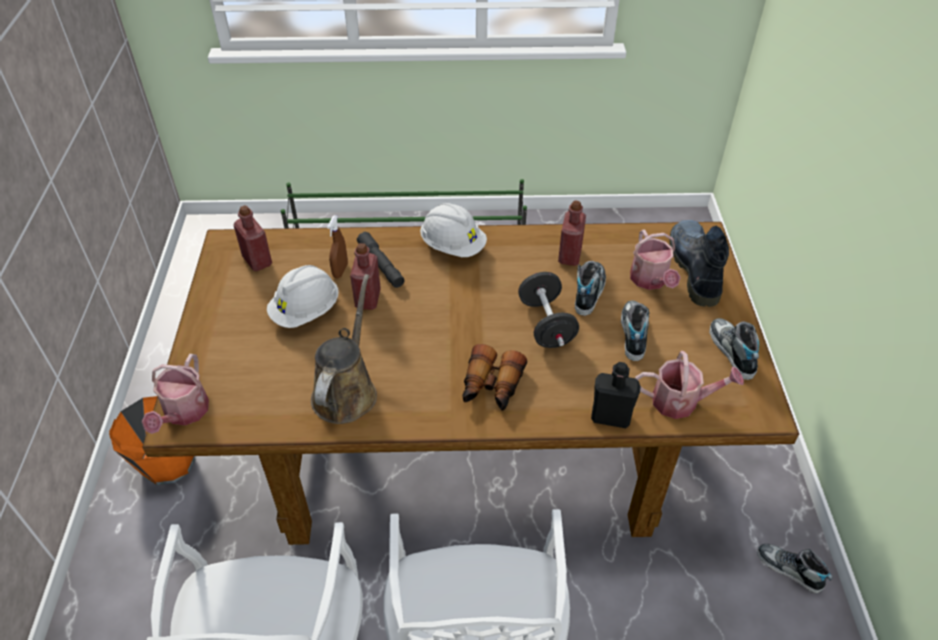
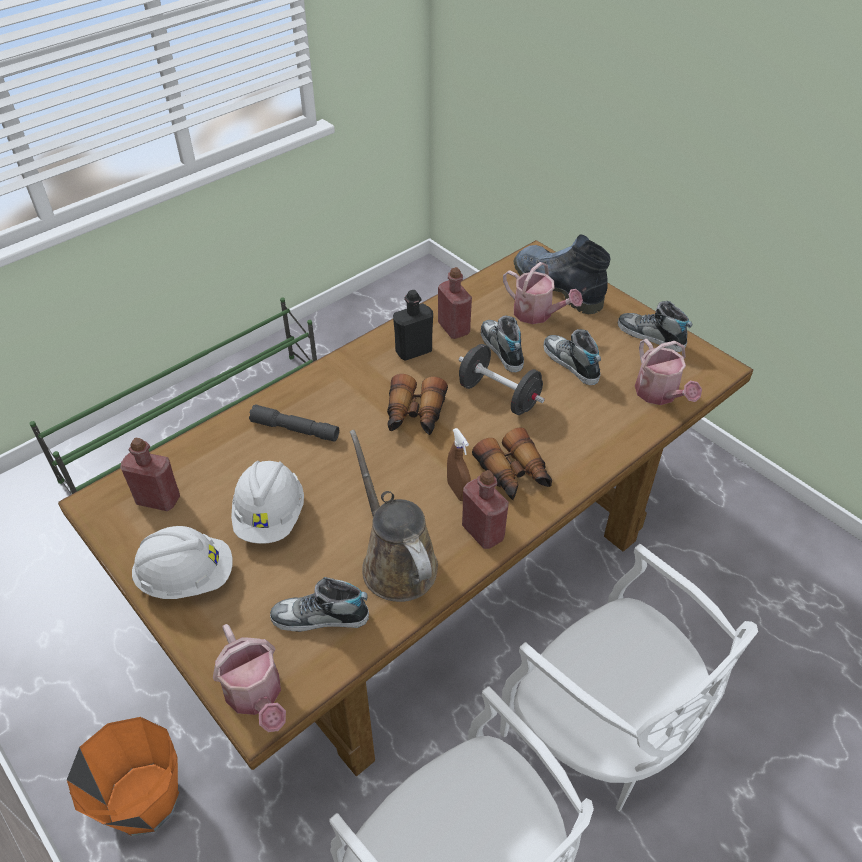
camera: 40 degrees left, 0 degrees up
brown spray bottle [327,215,348,279] -> brown spray bottle moved to [447,428,471,501]
red bottle [350,243,381,310] -> red bottle moved to [462,470,509,549]
white hard hat [420,203,487,257] -> white hard hat moved to [132,526,233,599]
black bottle [591,362,640,428] -> black bottle moved to [393,290,433,361]
watering can [635,351,744,419] -> watering can turned 105 degrees clockwise [635,339,702,405]
shoe [757,544,833,593] -> shoe moved to [270,577,369,632]
none -> binoculars [387,374,448,435]

